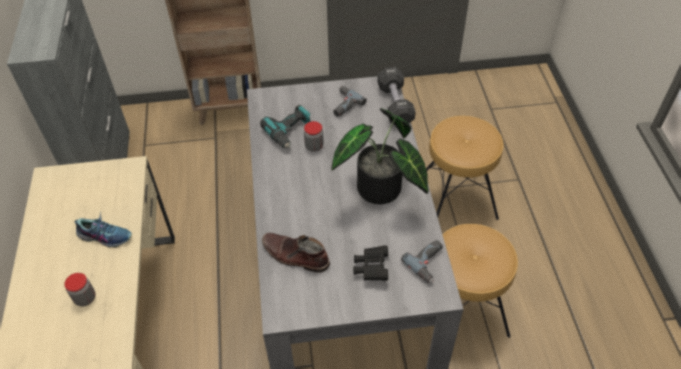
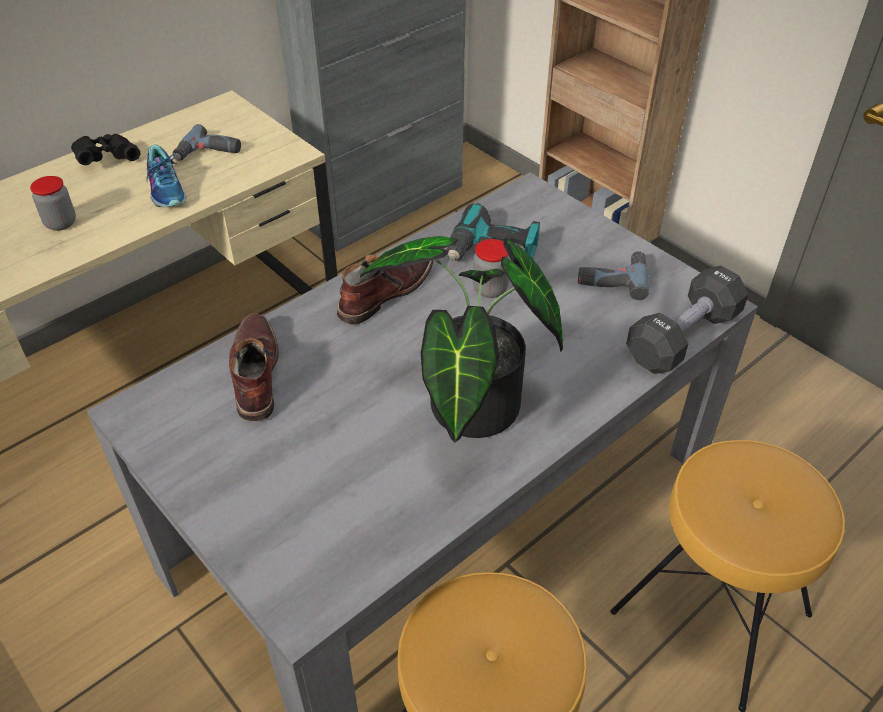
camera: 55 degrees right, 5 degrees down
black binoculars [353,246,388,281] -> black binoculars moved to [71,134,140,165]
power drill [401,240,443,283] -> power drill moved to [173,124,241,161]
none -> brown boot [337,254,434,325]

